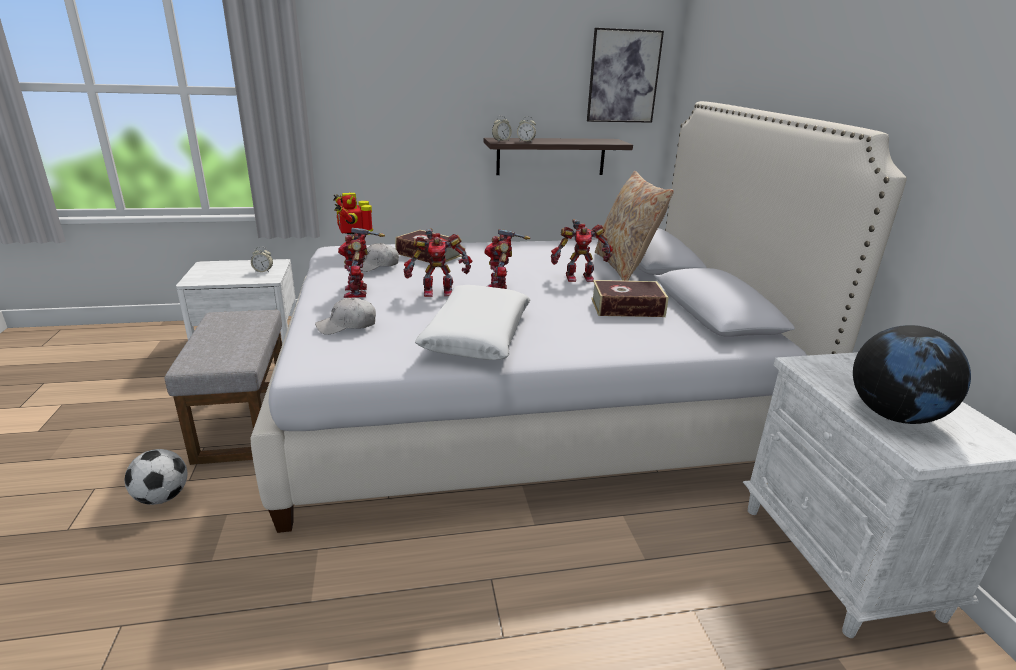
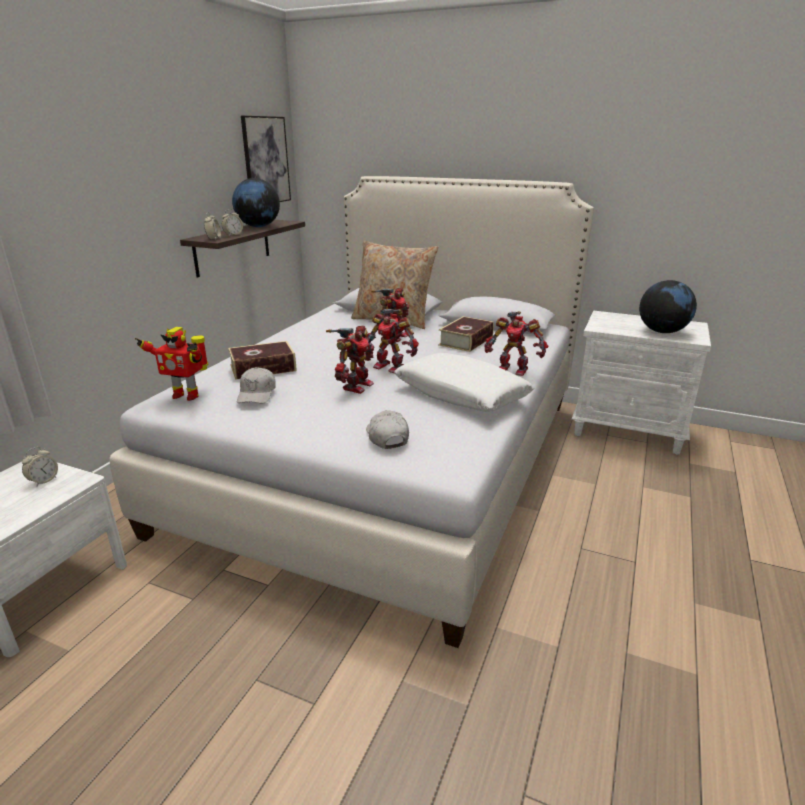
camera: 55 degrees left, 0 degrees up
football [125,449,187,505] -> none
grey ottoman [164,310,282,465] -> none
white cap [315,298,376,335] -> white cap turned 150 degrees clockwise [366,410,409,449]
toy robot [338,228,385,298] -> toy robot moved to [485,311,548,376]
none -> globe [232,178,280,227]

